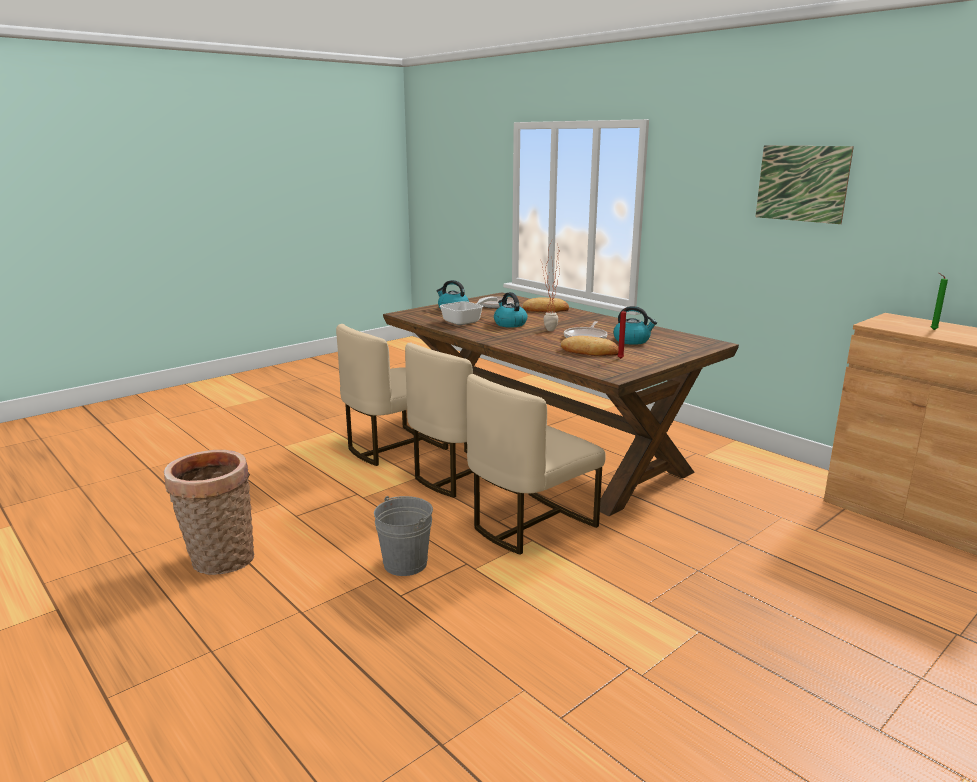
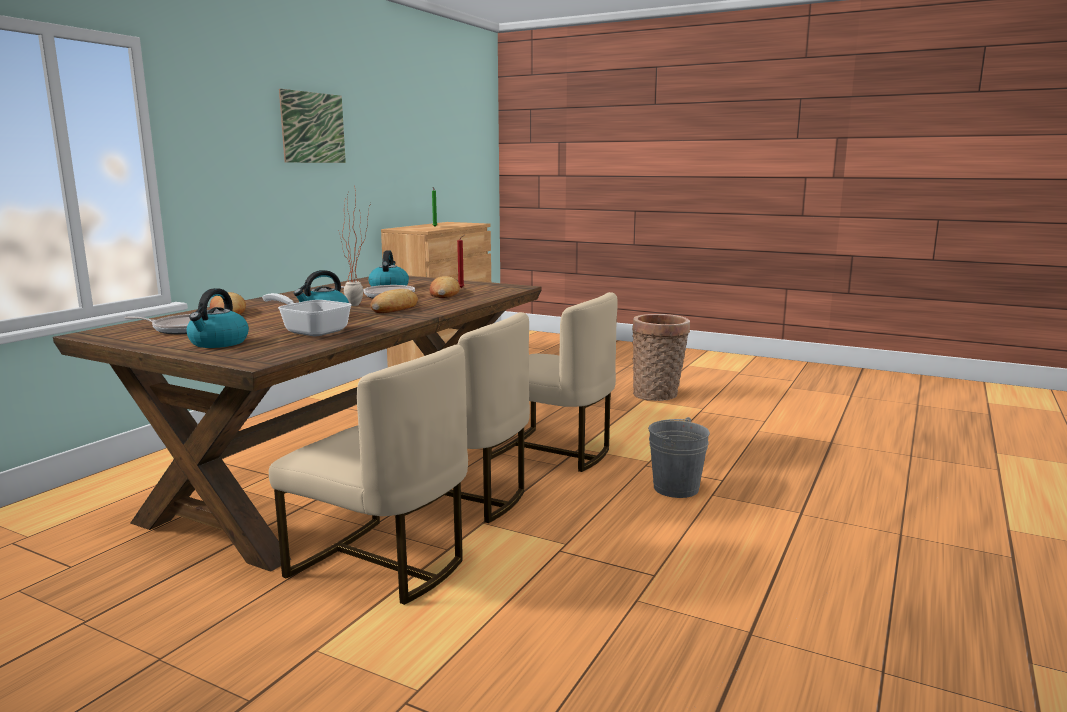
camera: 110 degrees left, 5 degrees down
basket [164,450,254,575] -> basket moved to [632,314,690,401]
none -> bread [371,289,418,313]

